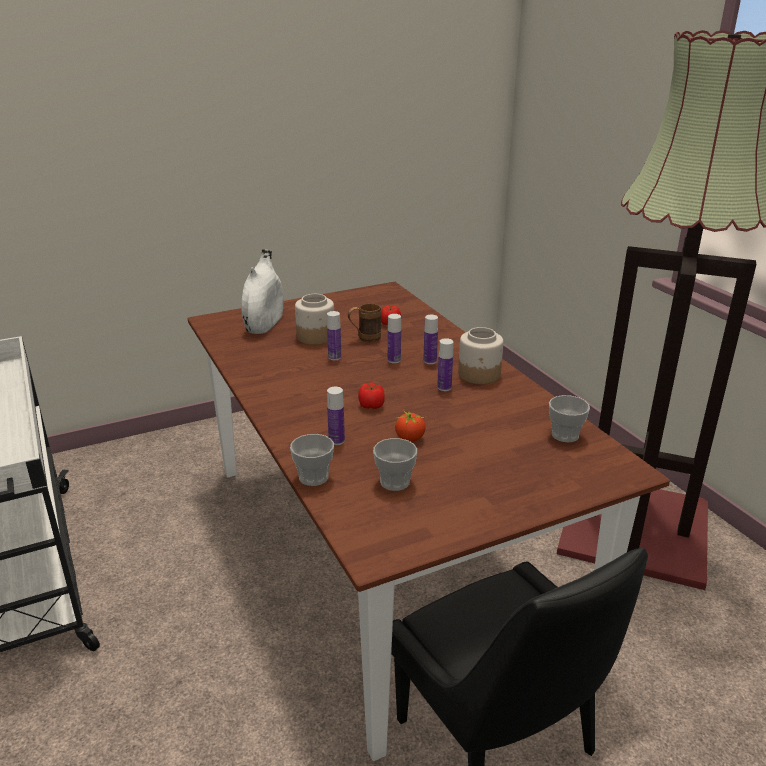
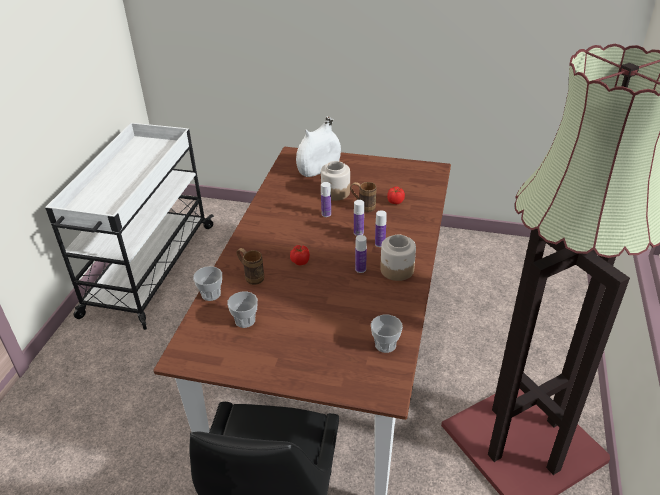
camera: 40 degrees right, 10 degrees up
bottle [327,387,345,445] -> brown mug [236,248,264,285]
tomato [395,411,426,442] -> none

